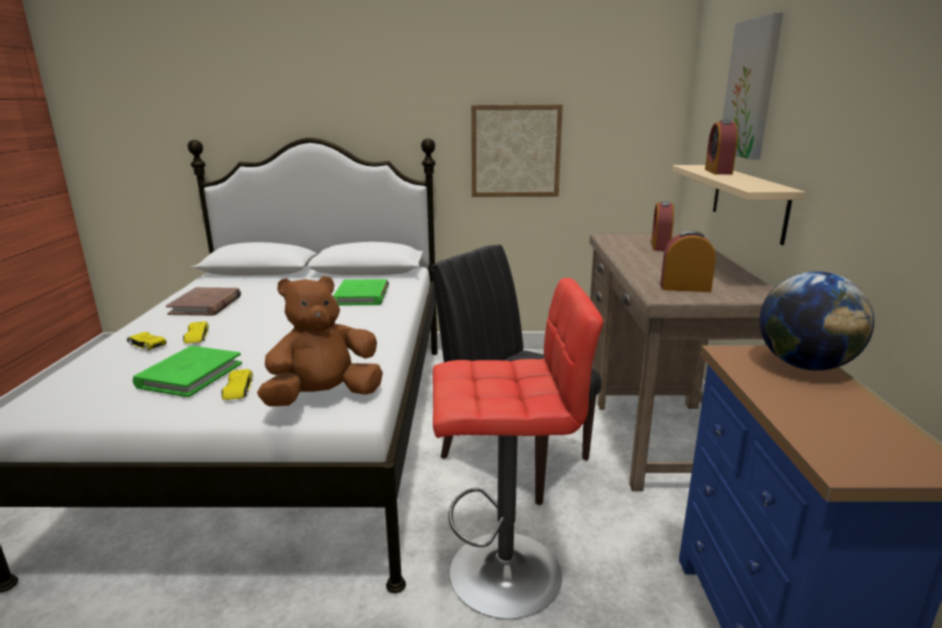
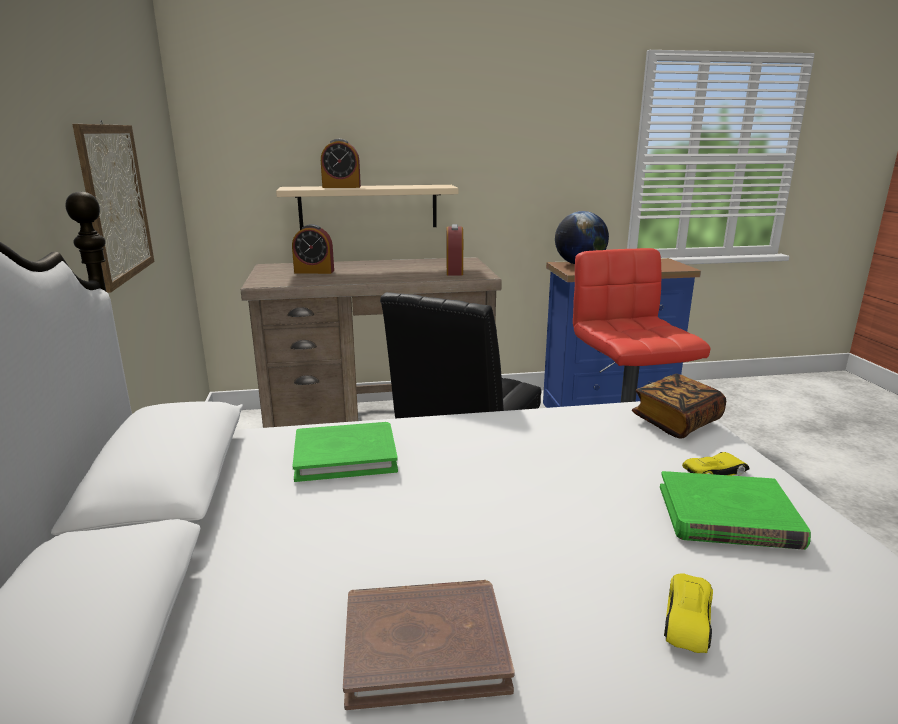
camera: 100 degrees left, 0 degrees up
yellow toy car [183,321,209,344] -> none
brown plush toy [257,276,383,407] -> book [632,374,726,439]
picture [722,12,783,160] -> none

